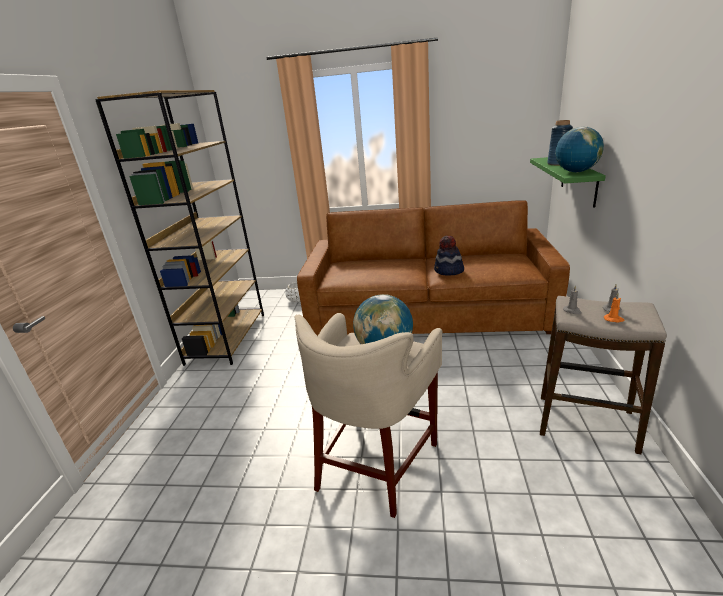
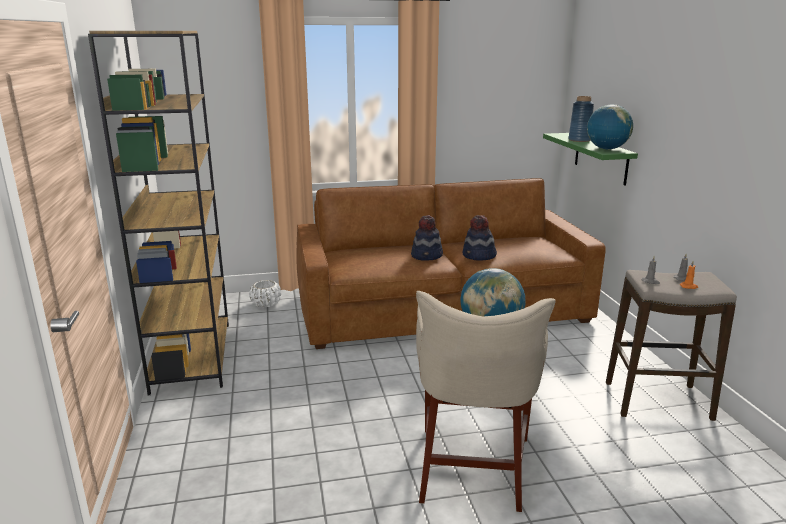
camera: 20 degrees left, 5 degrees down
none -> hat [411,215,443,261]

